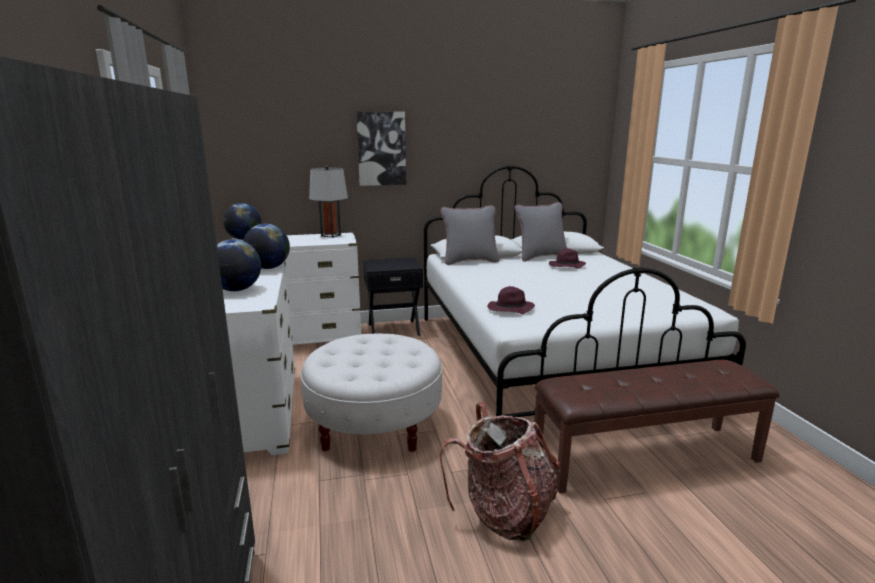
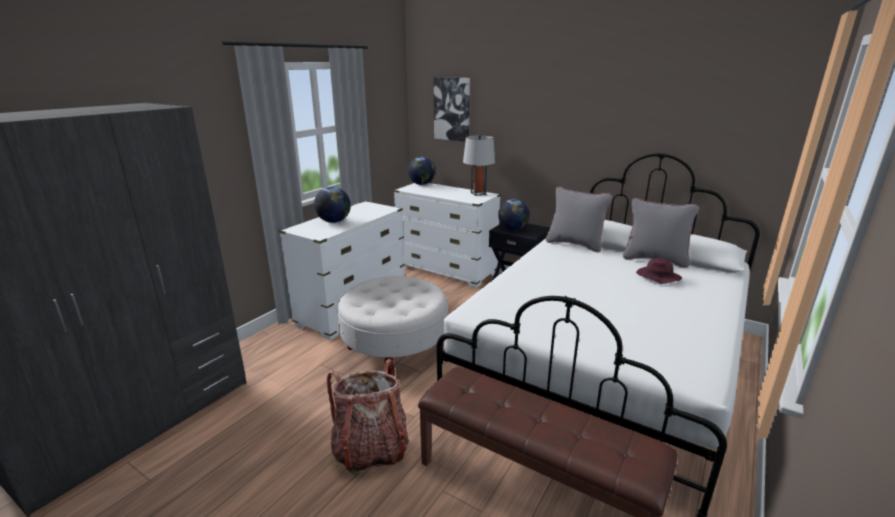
camera: 45 degrees right, 5 degrees up
globe [243,224,290,269] -> globe moved to [498,199,530,230]
picture [356,112,406,186] -> picture moved to [434,77,470,142]
purple hat [487,286,535,314] -> none

